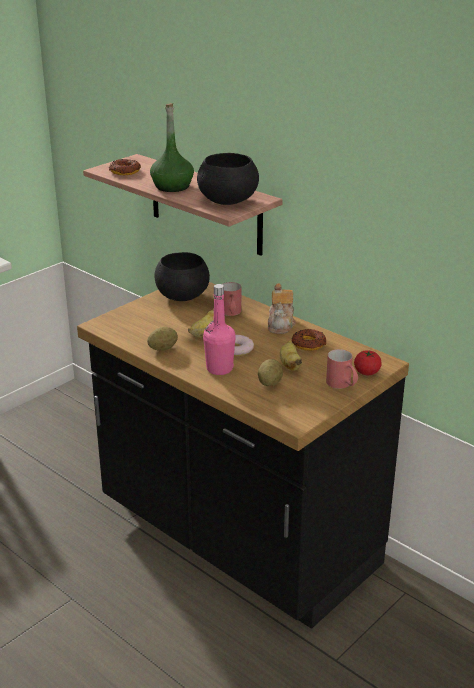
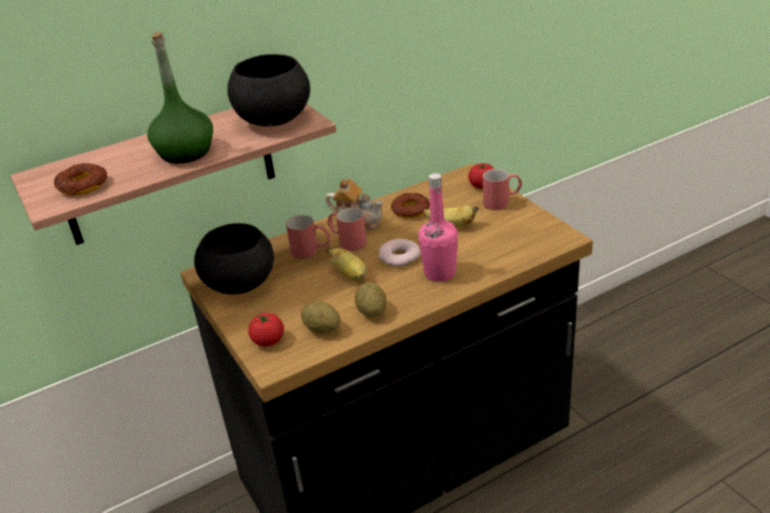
camera: 70 degrees left, 5 degrees up
potato [258,359,283,386] -> potato moved to [301,301,341,334]
none -> tomato [248,313,284,346]
none -> red mug [327,208,367,251]

